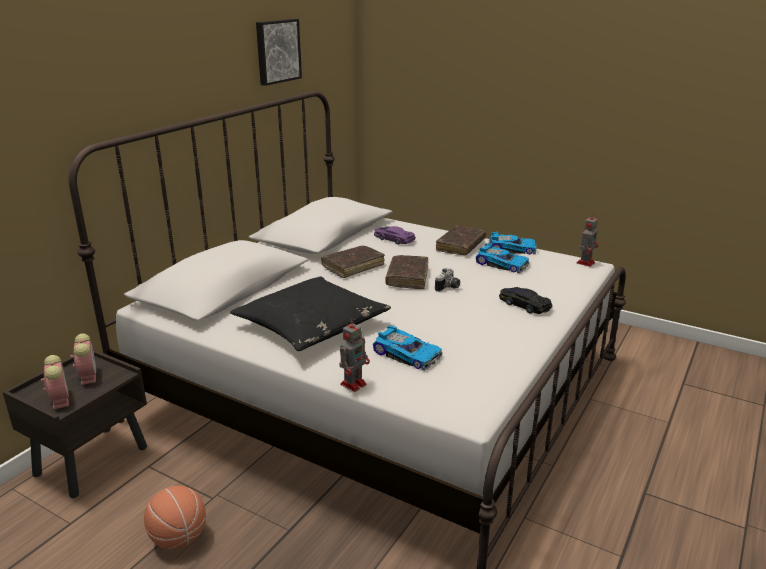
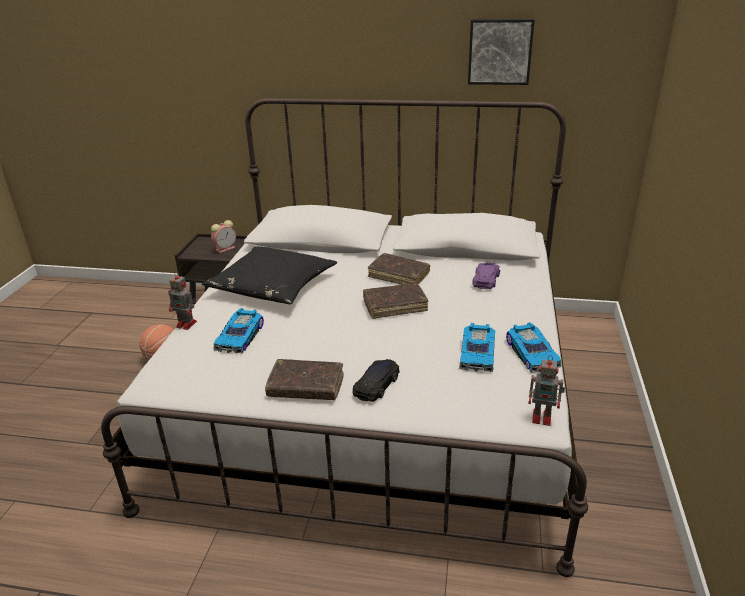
camera: 70 degrees right, 5 degrees up
alarm clock [41,355,69,410] -> none
camera [435,268,460,292] -> none
brown book [436,226,486,255] -> brown book moved to [265,359,344,400]

